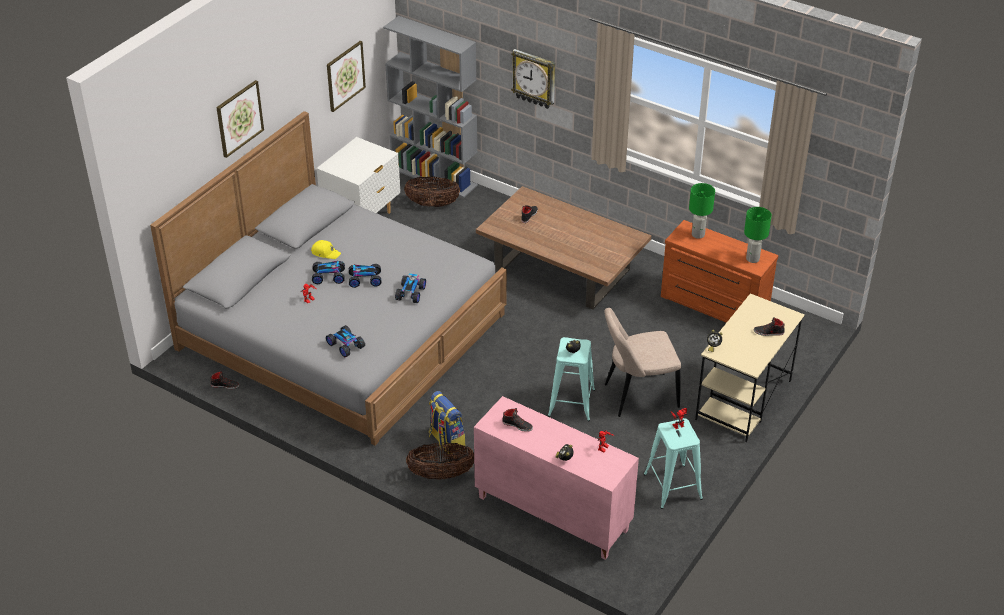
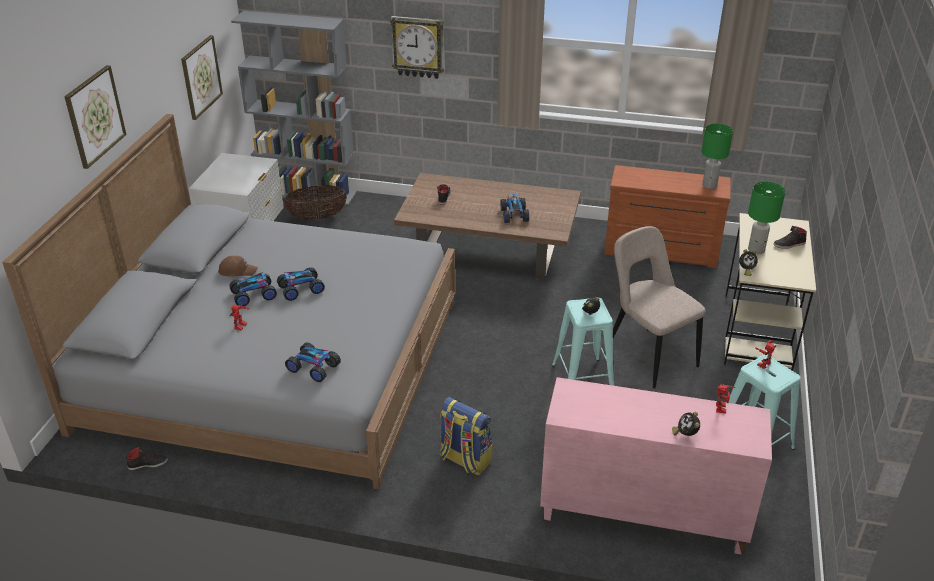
camera: 20 degrees left, 5 degrees down
yellow cap [311,240,341,259] -> brown cap [218,256,258,276]
toy car [395,273,426,303] -> toy car moved to [501,194,529,223]
basket [406,442,474,480] -> none
black shoe [502,408,533,432] -> none
beige chair [604,308,681,417] -> beige chair turned 90 degrees clockwise [613,226,706,388]
green table lamp [689,183,715,239] -> green table lamp moved to [748,182,785,254]

